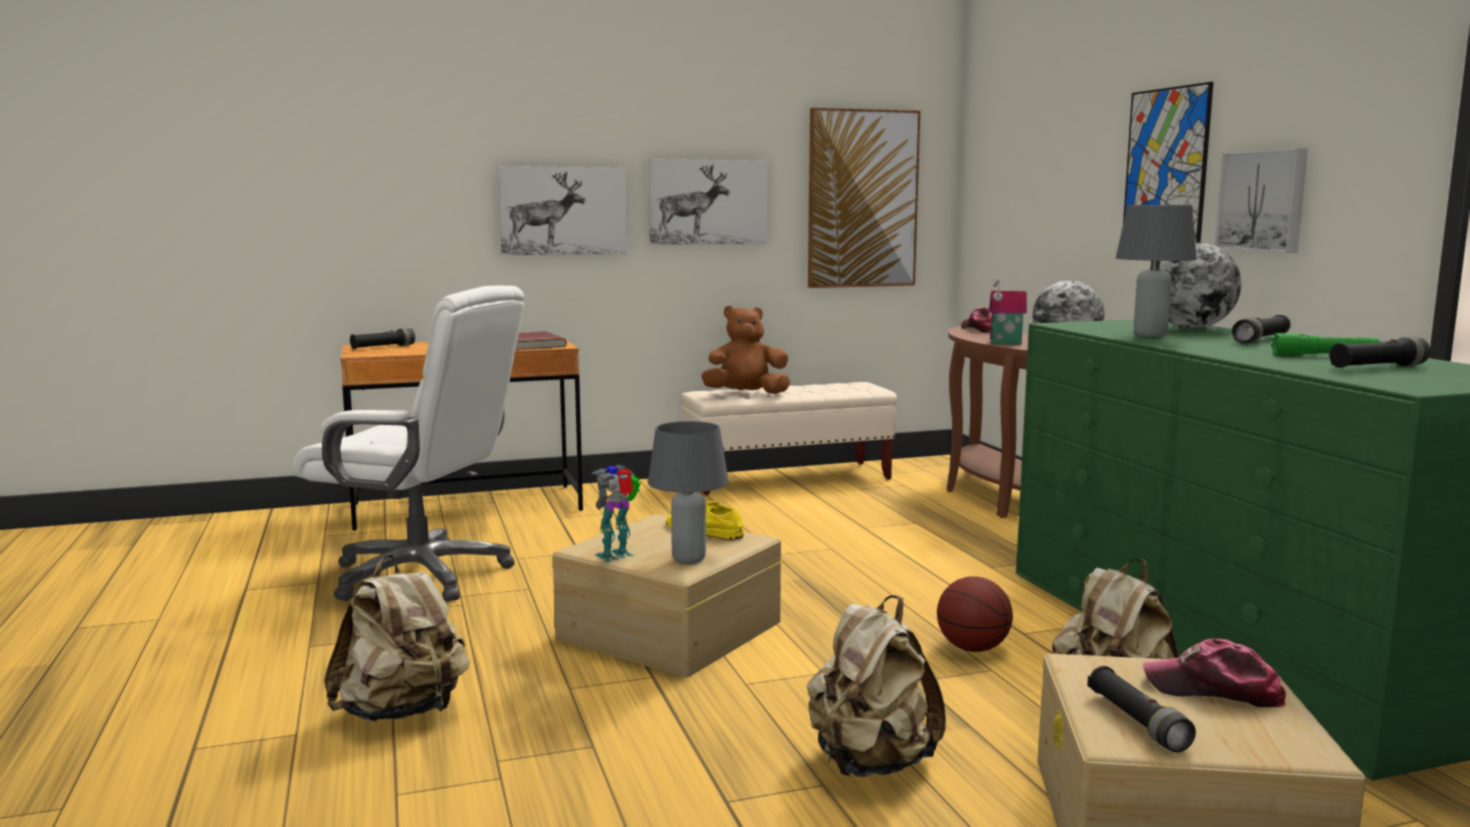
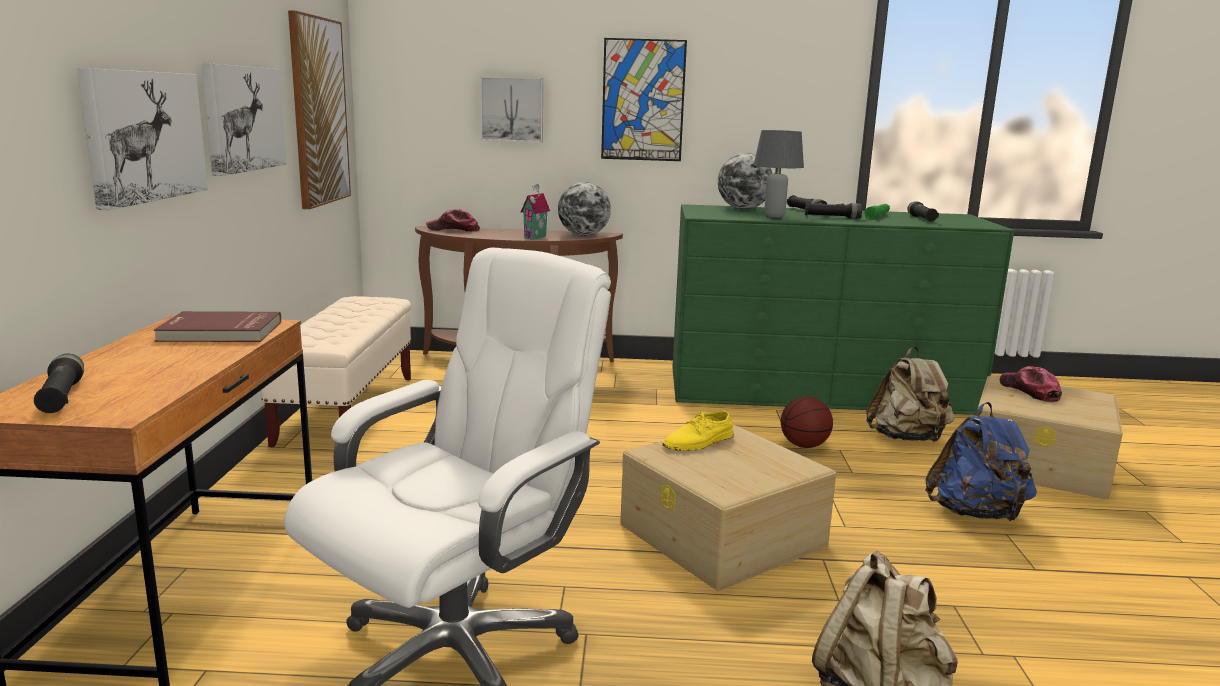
camera: 70 degrees left, 5 degrees up
toy robot [592,464,641,562] -> none
grey table lamp [648,421,729,564] -> none
brown plush toy [701,306,790,394] -> none
beige backpack [807,595,946,777] -> blue backpack [925,402,1037,521]
black flashlight [1087,666,1196,752] -> black flashlight moved to [805,203,862,219]
cap [1143,639,1286,707] -> cap turned 120 degrees clockwise [1000,366,1062,402]
picture [1215,149,1308,253] -> picture moved to [480,76,543,142]

